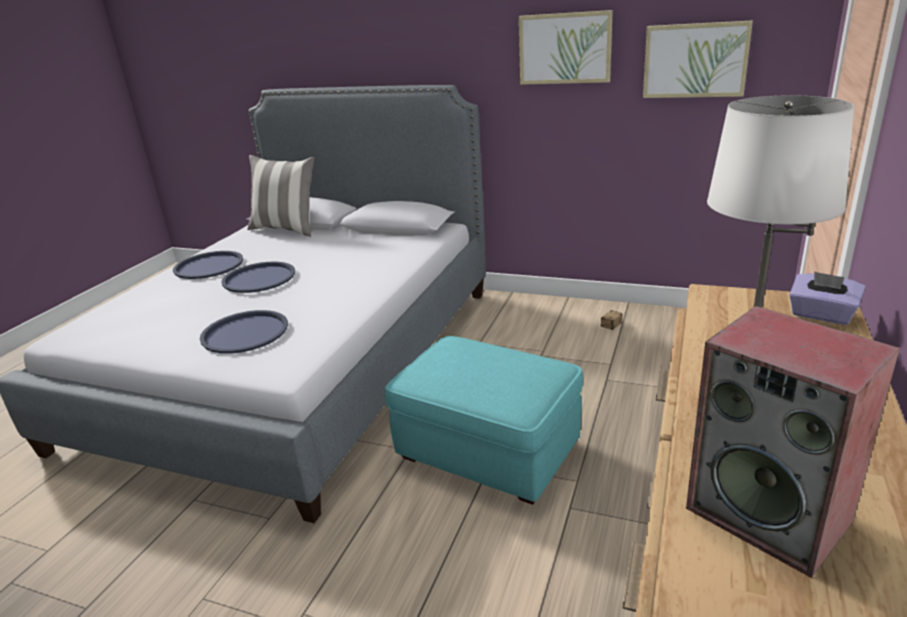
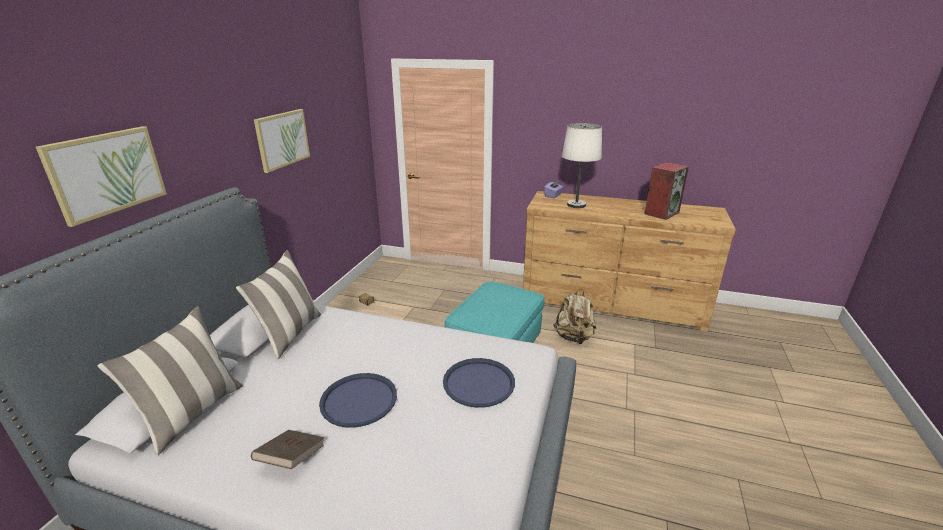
camera: 95 degrees left, 0 degrees up
blue tray [173,251,243,279] -> brown book [251,430,325,469]
picture [643,20,753,98] -> picture moved to [36,126,167,227]
none -> pillow [236,250,321,359]
none -> beige backpack [553,289,596,344]

